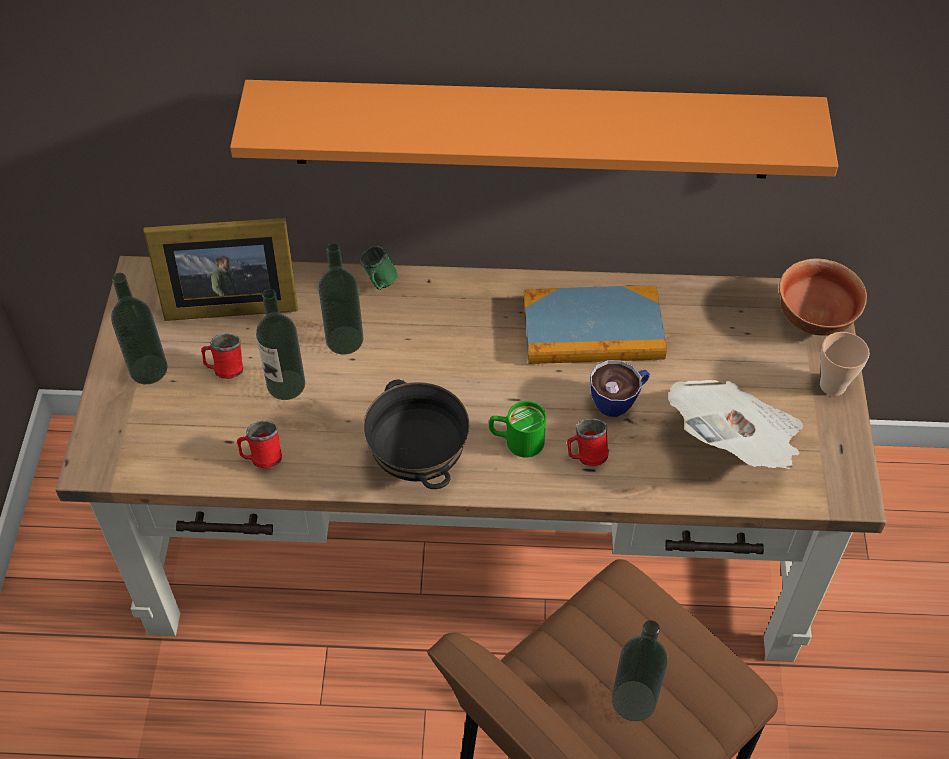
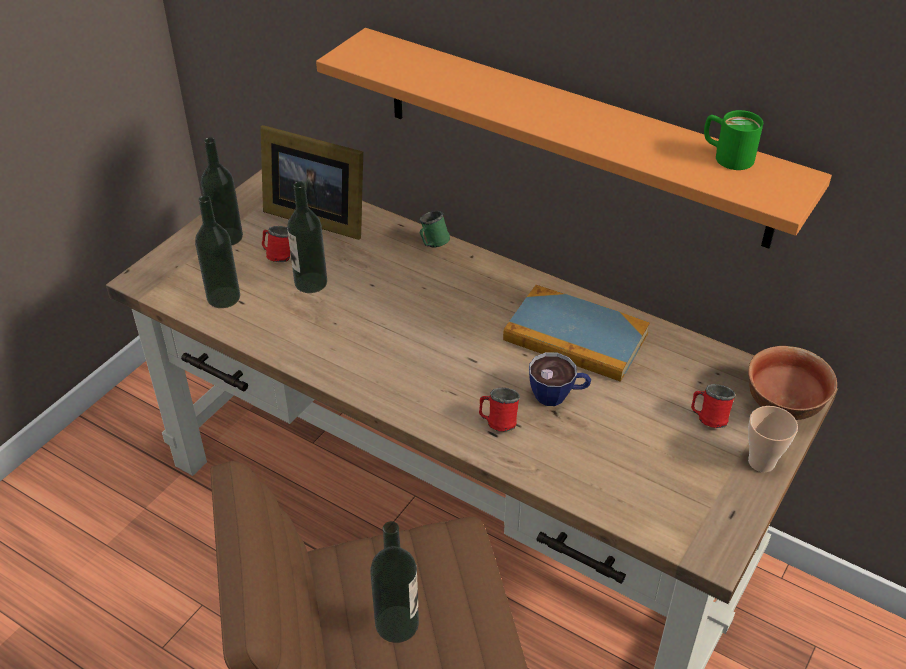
camera: 30 degrees right, 10 degrees down
red mug [237,421,282,468] -> red mug moved to [691,384,735,428]
bottle [318,243,364,355] -> bottle moved to [195,195,240,308]
black bowl [363,379,469,489] -> none
green mug [489,401,546,458] -> green mug moved to [704,110,763,170]
newspaper [668,380,803,469] -> none

